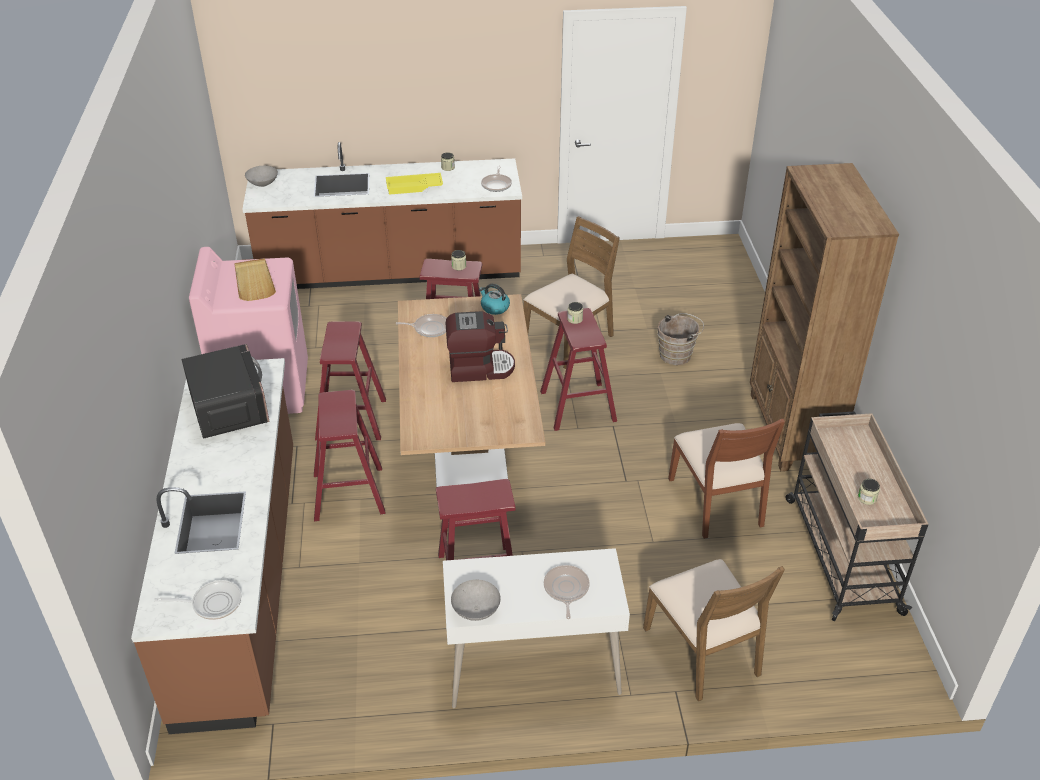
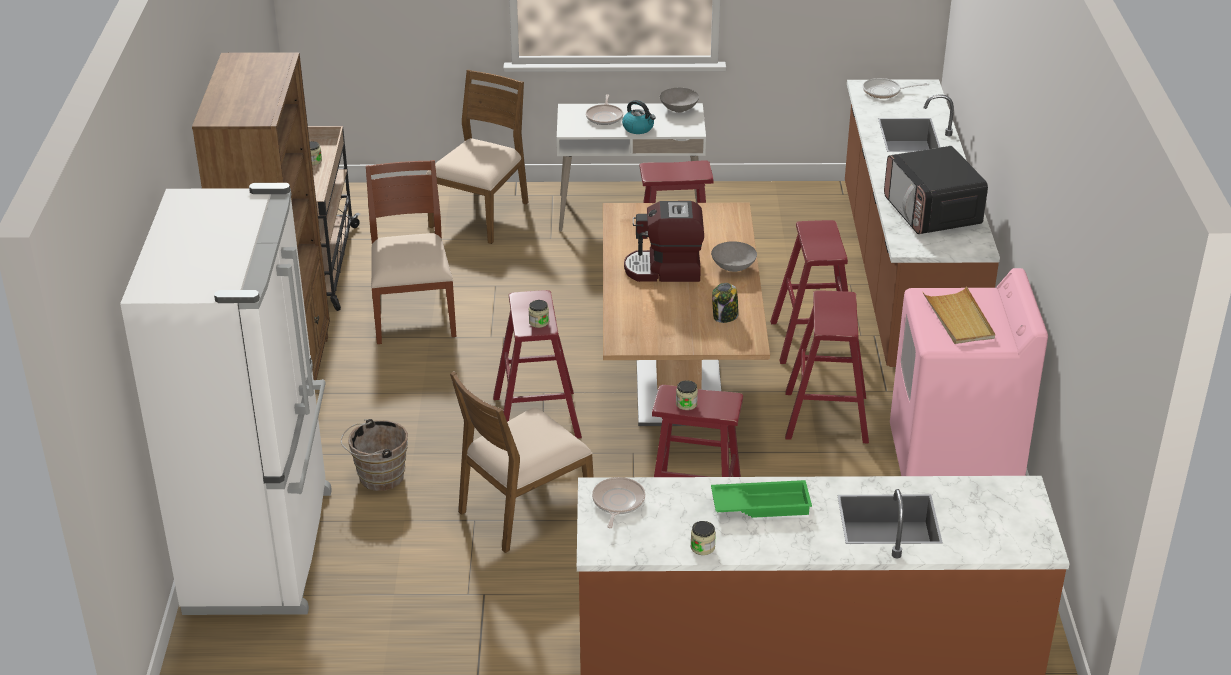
camera: 175 degrees left, 5 degrees down
grey bowl [245,166,278,187] -> grey bowl moved to [711,241,757,272]
yellow tray [386,173,443,195] -> green tray [711,480,812,518]
frying pan [396,314,446,337] -> jar [712,283,739,323]
kettle [479,284,510,315] -> kettle moved to [622,100,656,134]
brown chair [643,559,785,701] -> brown chair turned 45 degrees clockwise [426,70,529,244]
none -> white fridge [120,183,332,615]

